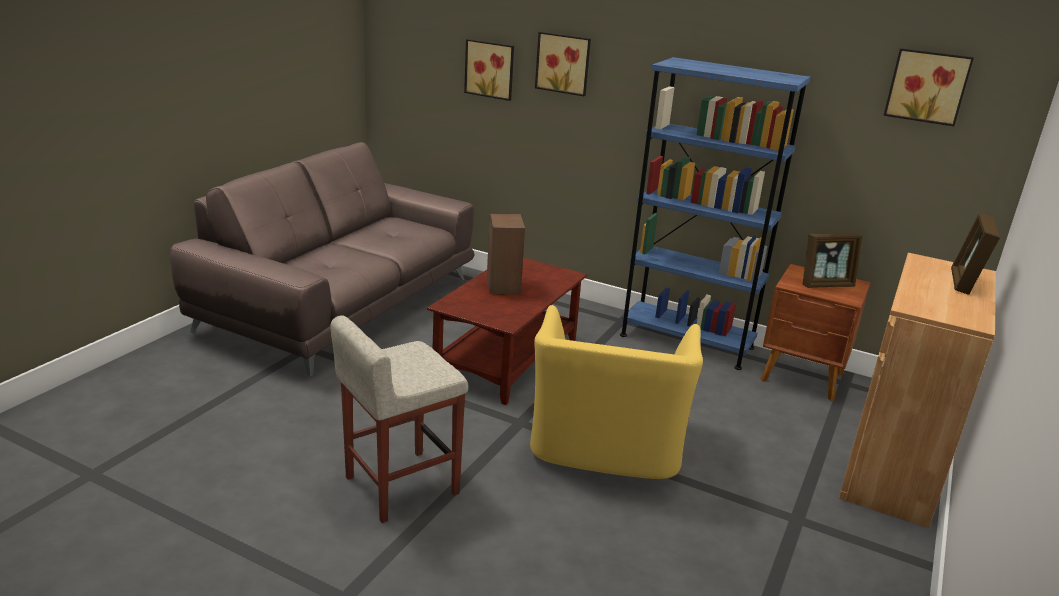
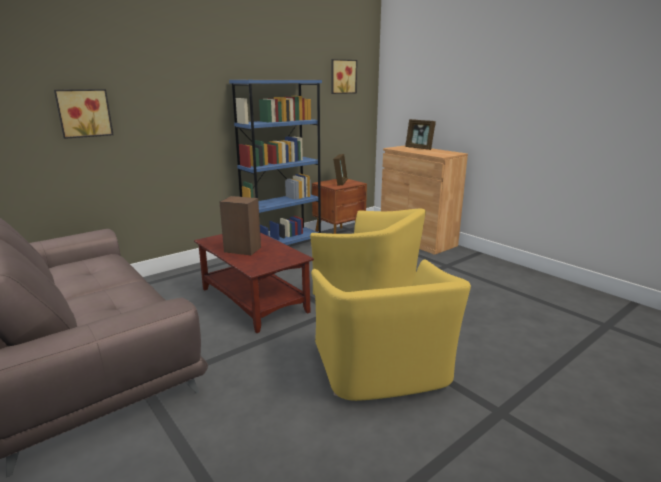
camera: 65 degrees left, 5 degrees down
beige stool [331,315,469,523] -> yellow armchair [311,259,471,401]
picture [535,32,591,96] -> none

